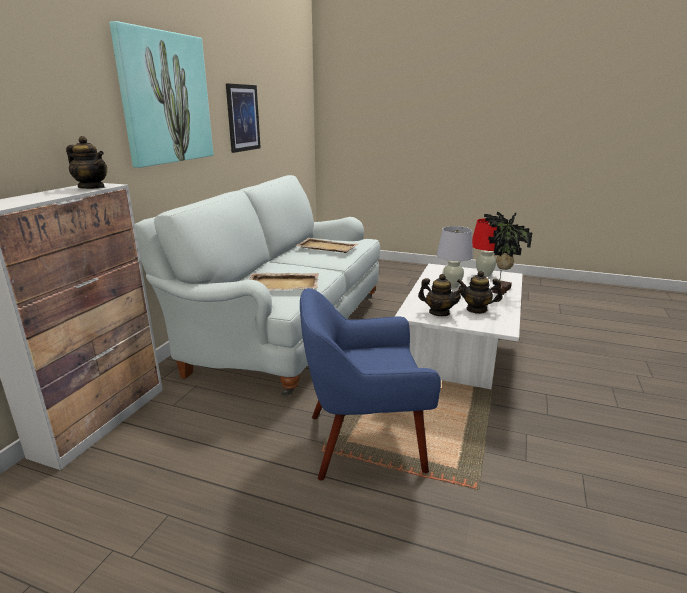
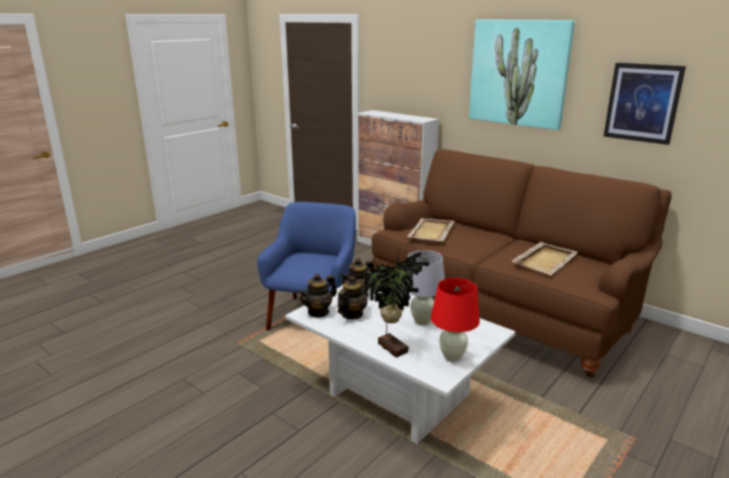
camera: 110 degrees right, 0 degrees up
teapot [66,136,107,189] -> teapot moved to [298,273,337,318]
white sofa [135,175,380,397] -> brown sofa [372,149,672,378]

